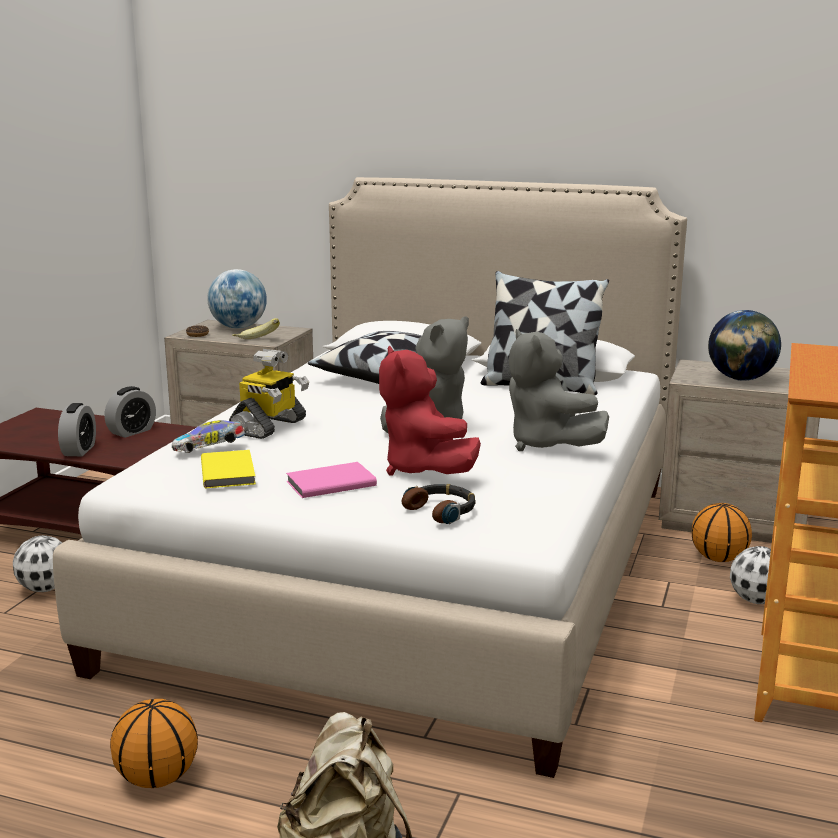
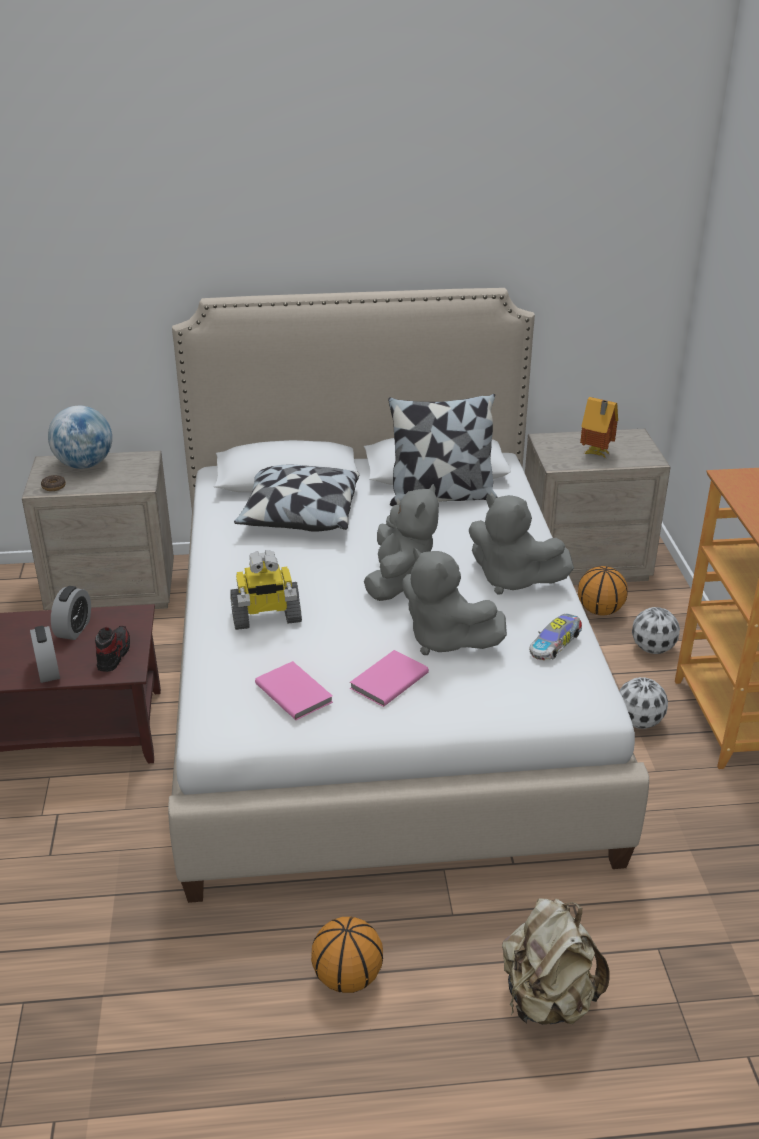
camera: 25 degrees left, 15 degrees up
football [13,535,62,592] -> football moved to [619,677,668,729]
toy car [172,420,246,453] -> toy car moved to [529,614,582,660]
yellow book [201,450,256,488] -> pink book [255,661,333,720]
toy robot [229,349,309,439] -> toy robot turned 75 degrees clockwise [230,550,302,630]
banana [232,318,280,339] -> none
red plush toy [379,346,481,476] -> grey plush toy [402,548,507,655]
headphones [402,484,476,524] -> none
globe [708,310,781,381] -> toy house [580,397,618,458]
none -> shoe [95,626,130,672]

